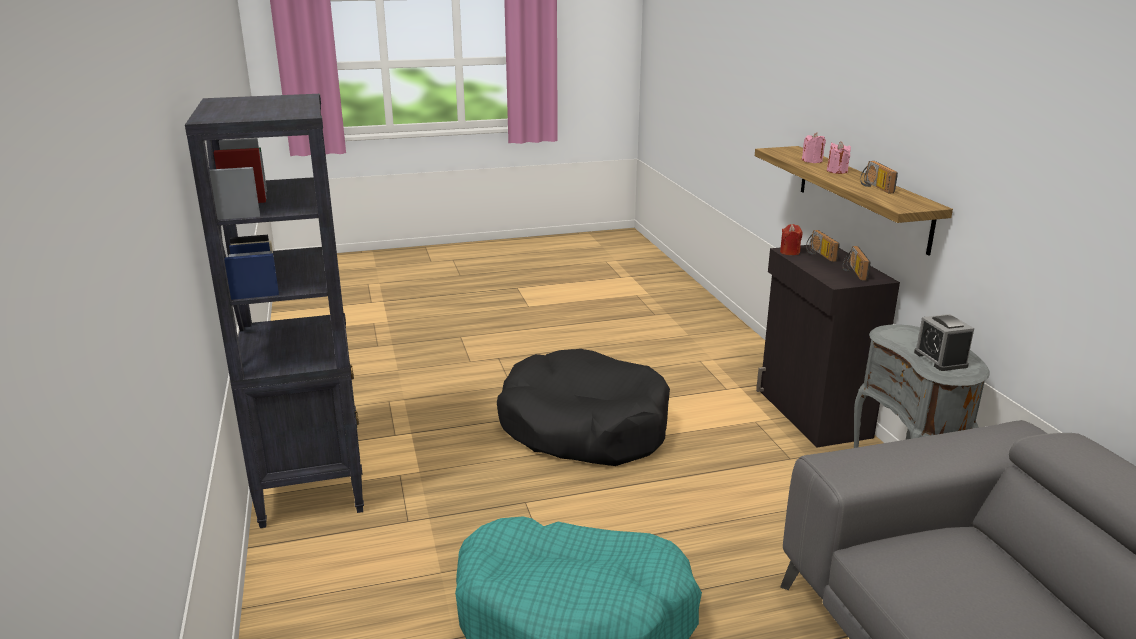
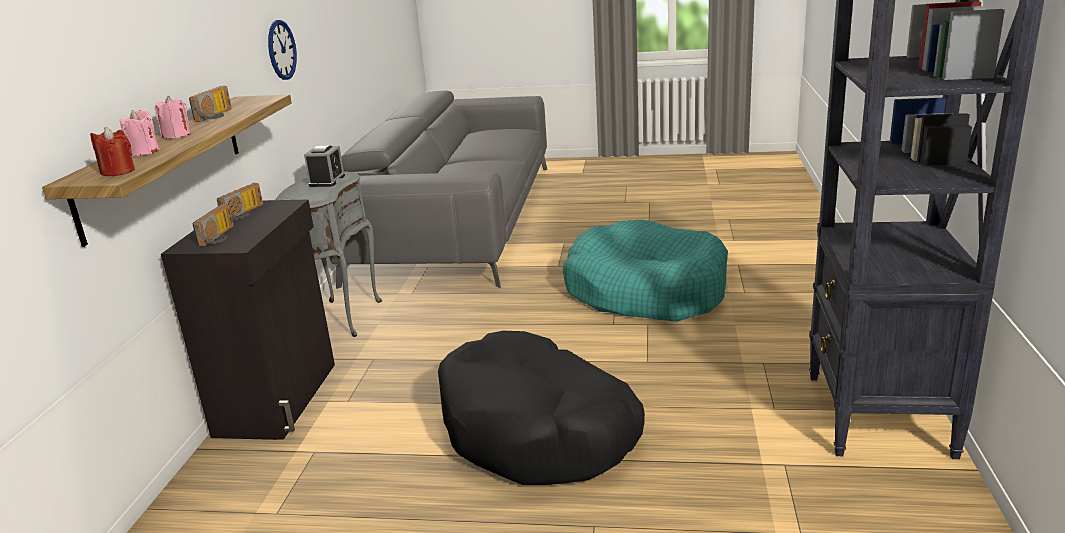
camera: 155 degrees left, 0 degrees up
red candle [780,224,802,255] -> red candle moved to [90,127,135,176]
none -> wall clock [268,20,297,80]

